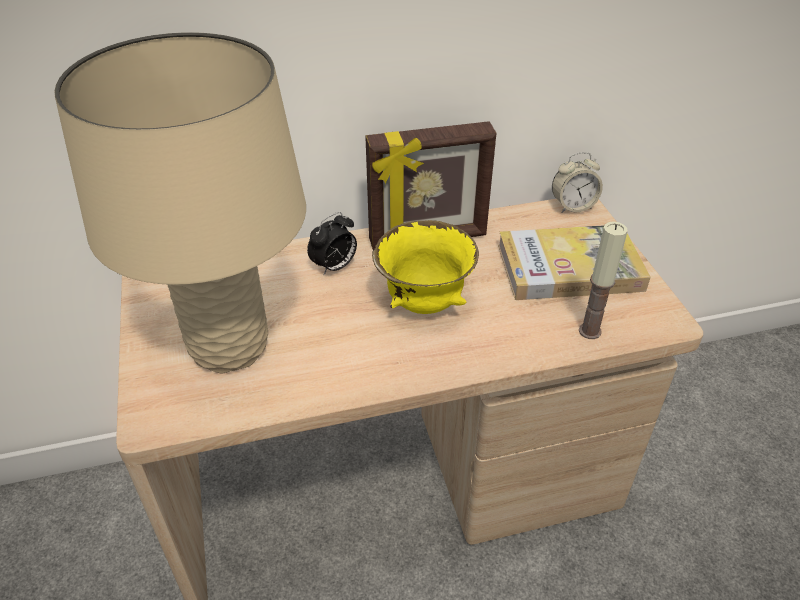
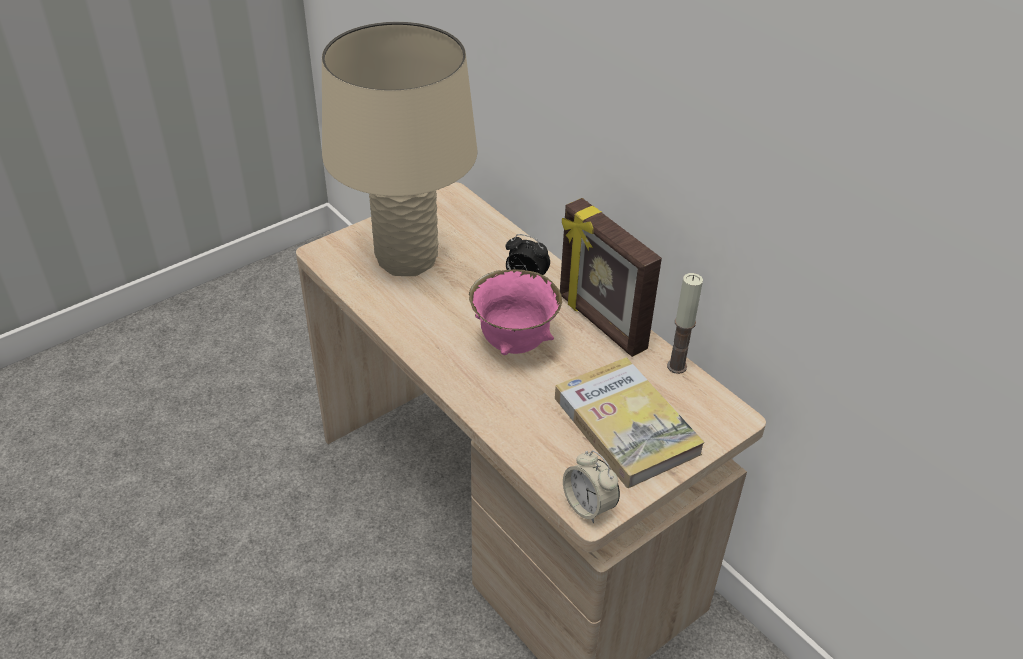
camera: 65 degrees right, 0 degrees up
yellow bowl [372,220,479,314] -> pink bowl [469,269,562,355]
alarm clock [552,152,603,213] -> alarm clock moved to [563,450,620,524]
candle [579,221,628,339] -> candle moved to [667,273,703,374]

